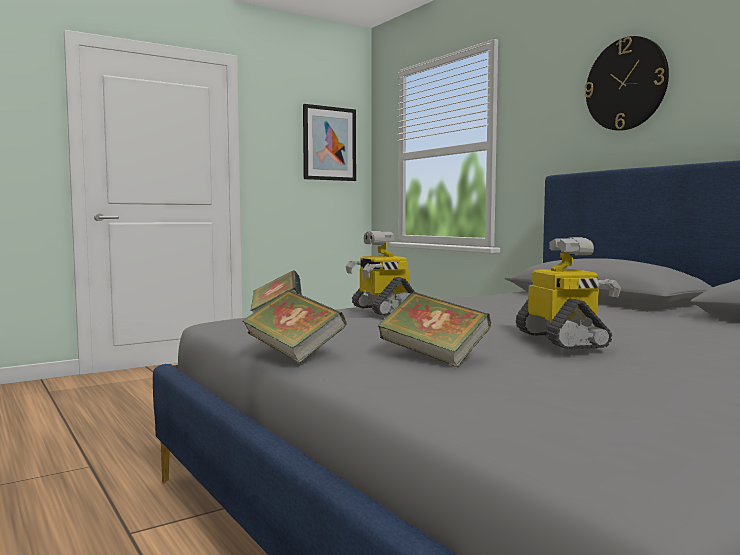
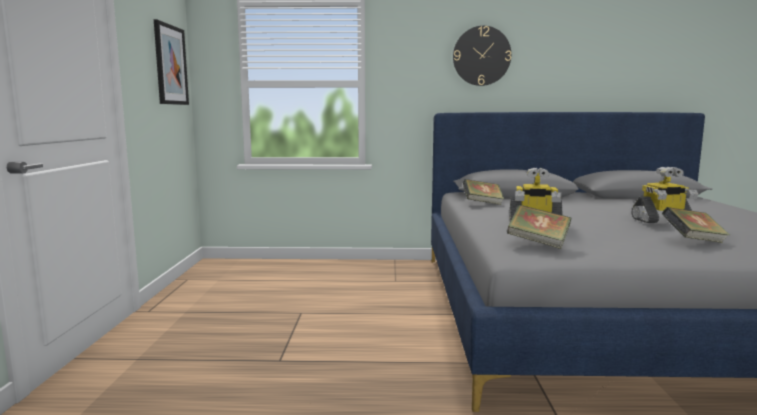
camera: 55 degrees left, 5 degrees up
book [242,290,347,363] -> book moved to [463,179,504,205]
toy robot [516,237,621,349] -> toy robot turned 150 degrees clockwise [631,167,698,223]

